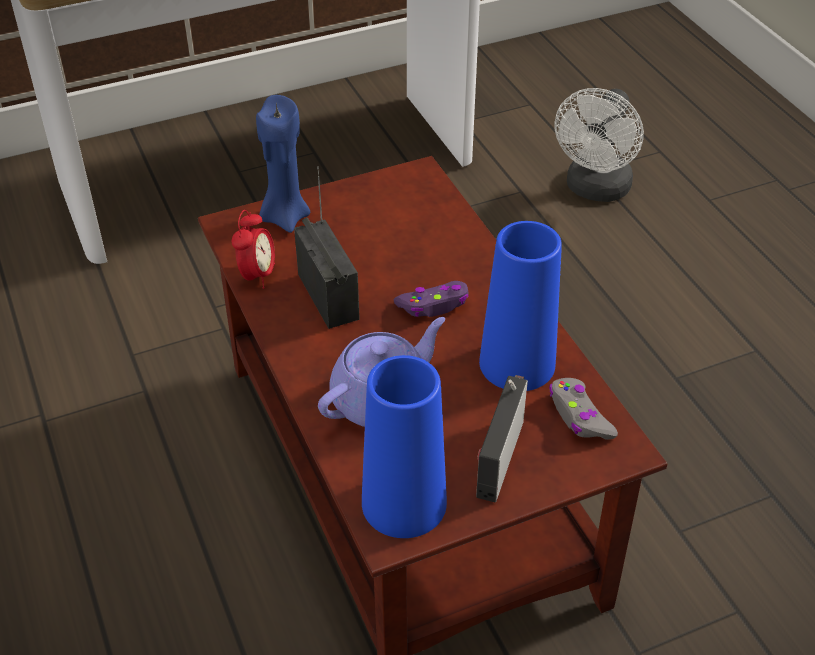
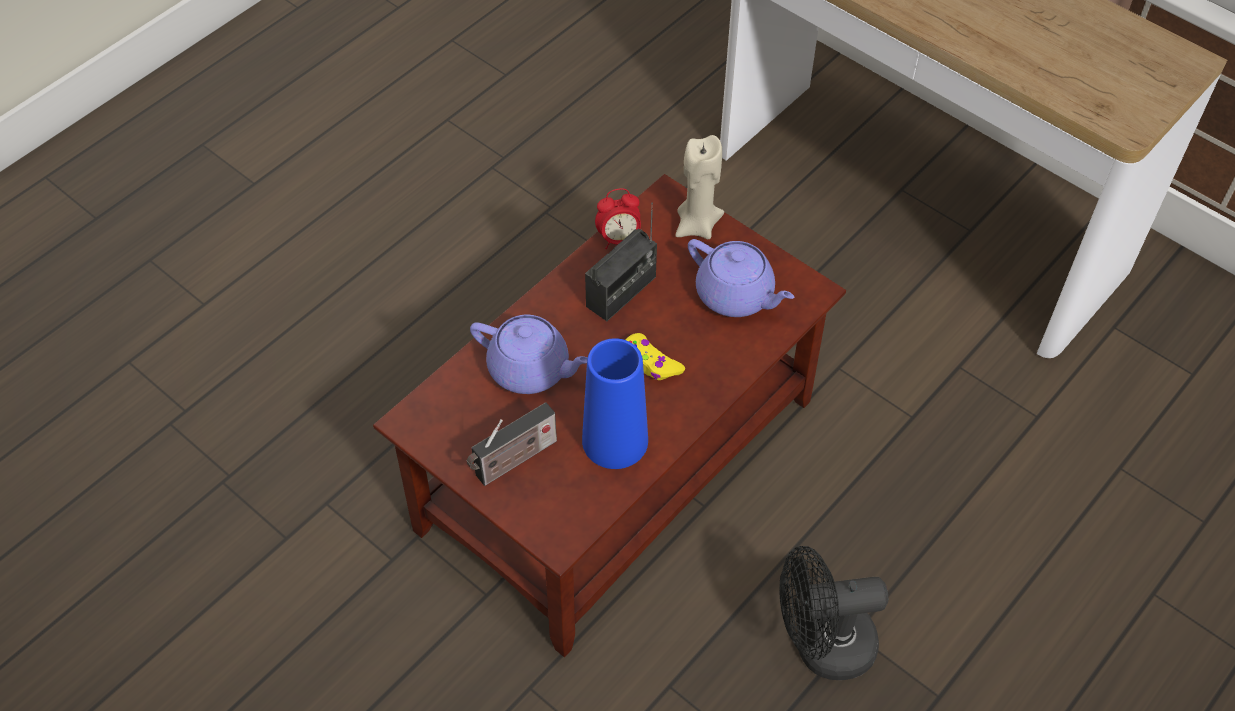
camera: 65 degrees right, 10 degrees up
blue candle [256,95,310,233] -> beige candle [675,135,724,239]
blue vase [362,355,447,538] -> none
purple game controller [394,281,469,317] -> yellow game controller [626,333,685,380]
radio [476,375,528,502] -> radio turned 150 degrees clockwise [467,402,557,486]
grey game controller [549,378,618,440] -> none
white fan [555,88,644,202] -> none
none -> purple teapot [688,239,794,317]
none -> black fan [780,546,888,680]

